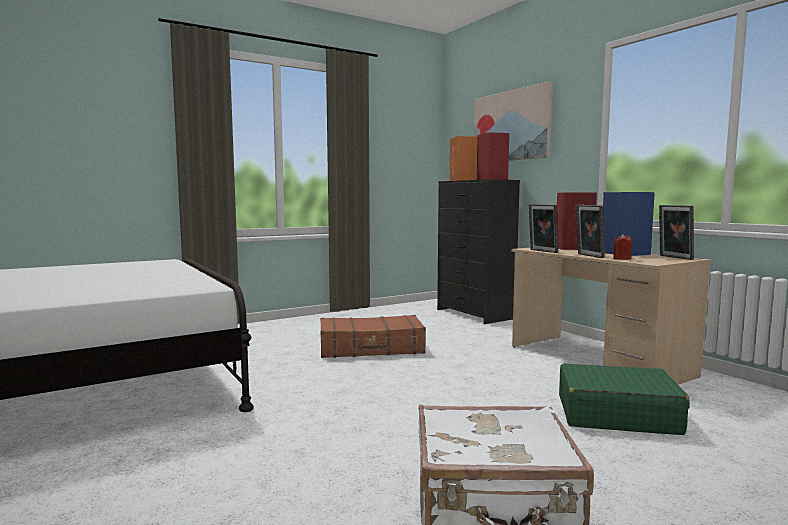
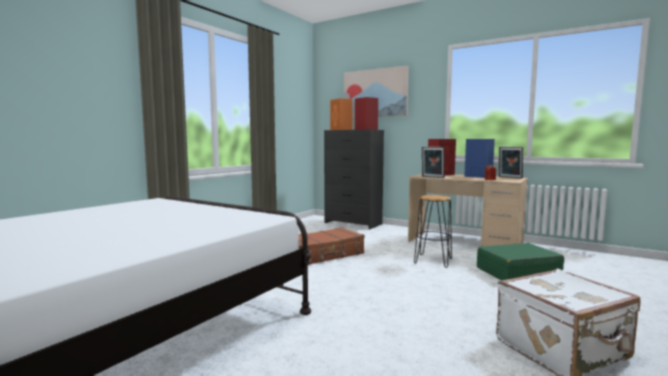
camera: 25 degrees left, 0 degrees up
picture frame [576,205,605,258] -> none
none -> black stool [414,195,452,268]

